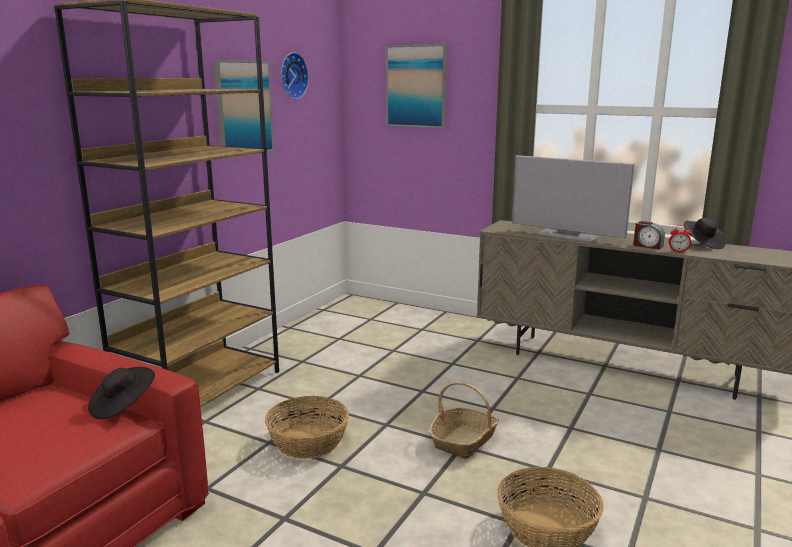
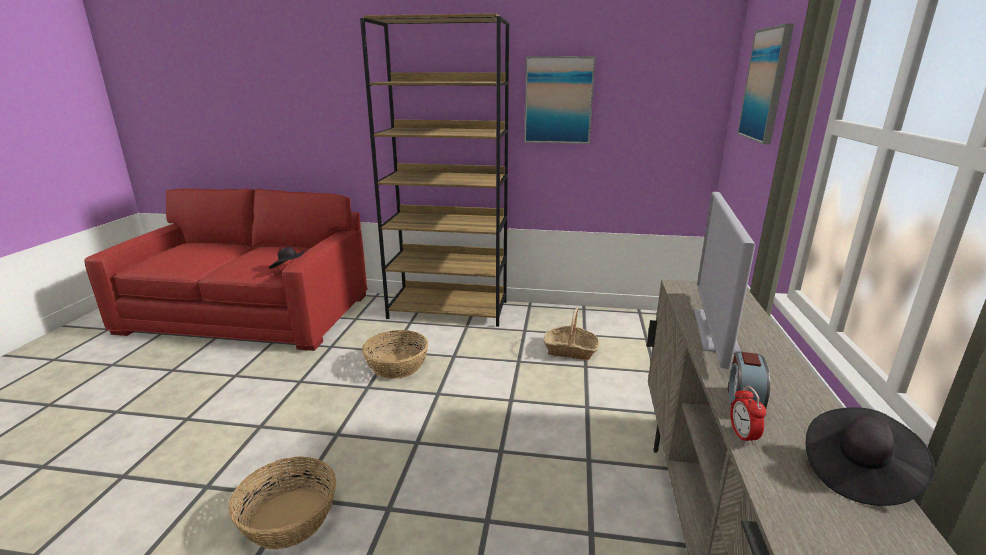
camera: 70 degrees right, 5 degrees up
wall clock [281,52,309,99] -> none
basket [429,382,499,459] -> basket moved to [544,307,599,360]

